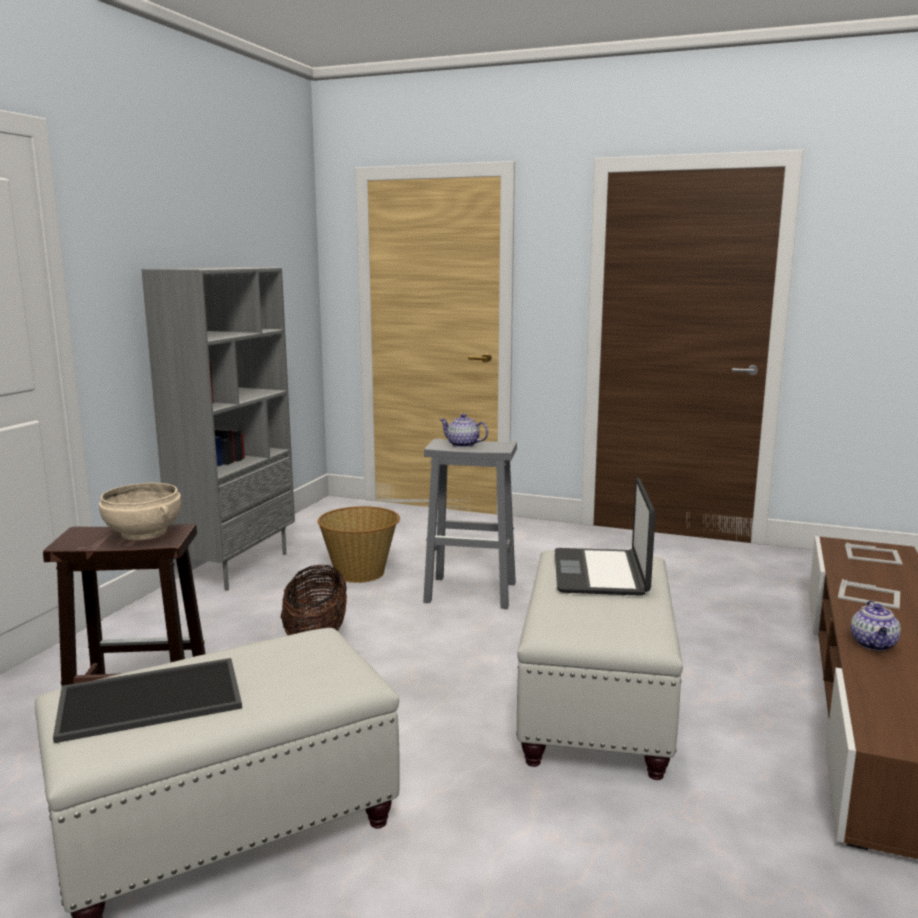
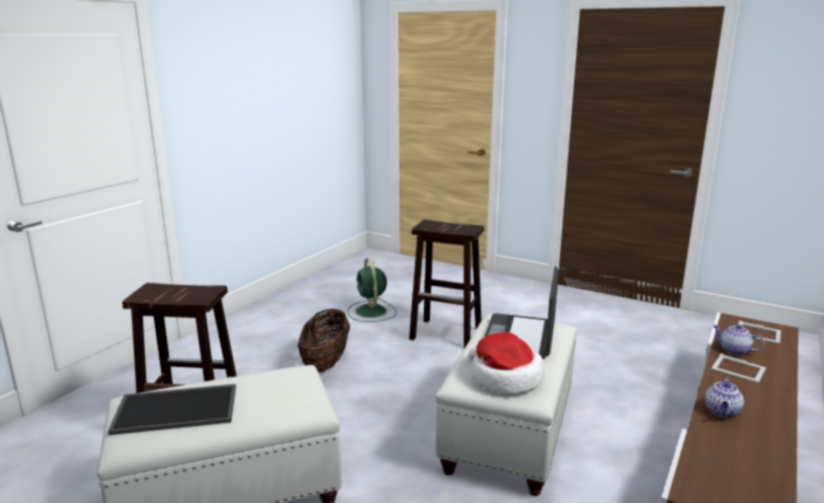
camera: 10 degrees right, 5 degrees up
beige bowl [99,483,181,540] -> none
grey bookcase [141,267,295,591] -> none
basket [318,506,400,583] -> green fan [347,258,397,322]
grey stool [423,439,517,609] -> brown stool [409,220,484,348]
teapot [439,414,488,448] -> teapot moved to [712,325,764,355]
none -> hat [469,332,544,394]

